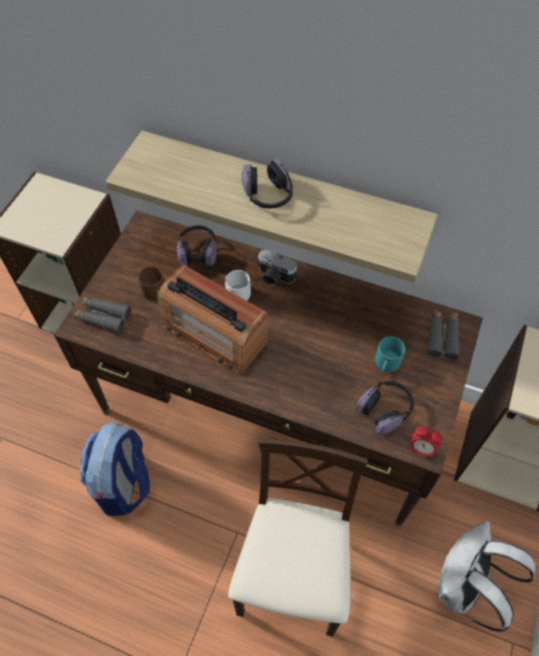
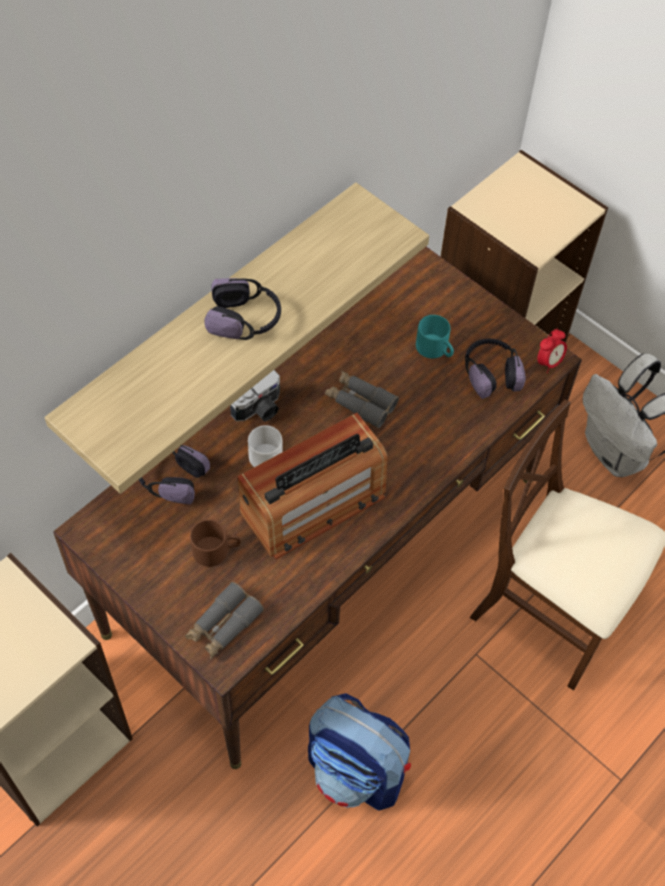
camera: 70 degrees left, 0 degrees up
grey binoculars [427,309,460,360] -> grey binoculars moved to [325,371,399,428]

